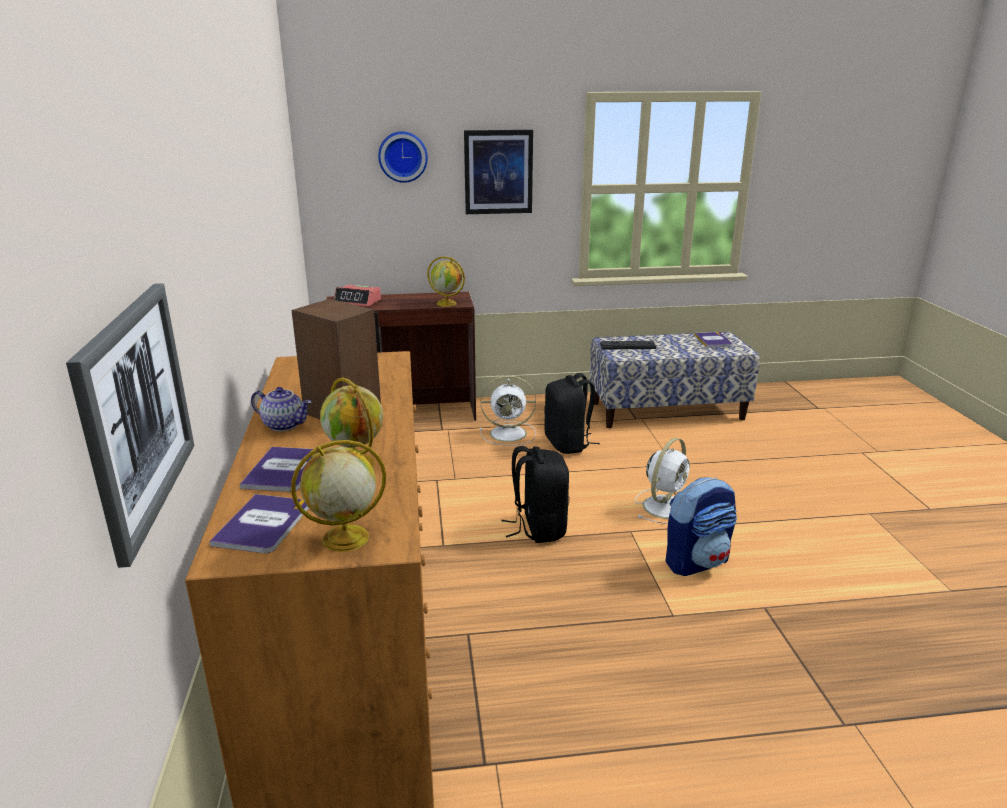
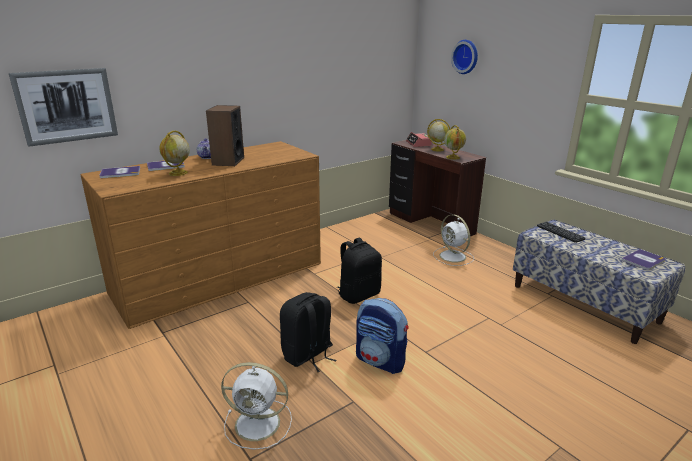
camera: 60 degrees right, 0 degrees up
globe [291,440,386,552] -> globe moved to [427,119,451,152]
picture [464,130,533,214] -> none
black backpack [544,373,600,454] -> black backpack moved to [280,292,337,372]
white fan [635,438,690,524] -> white fan moved to [221,362,292,450]

